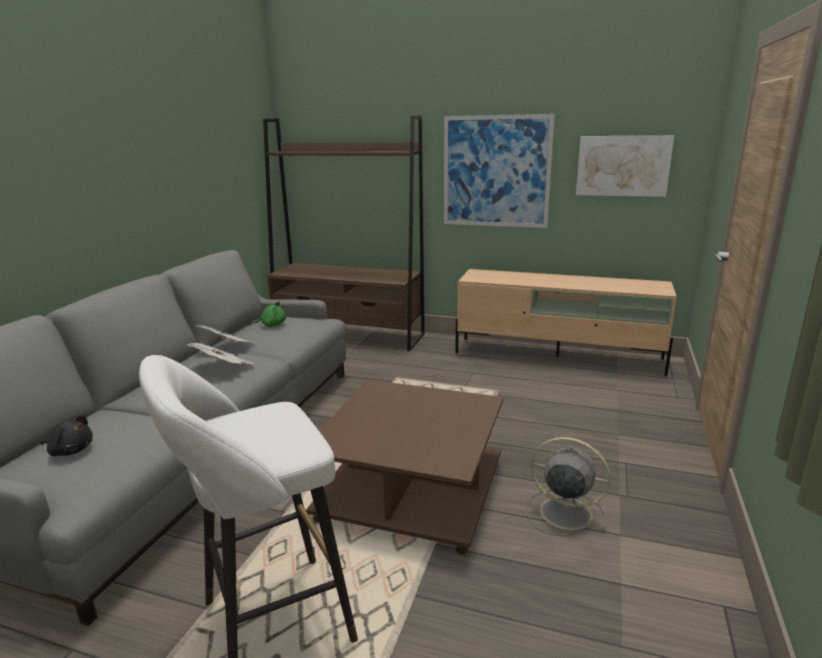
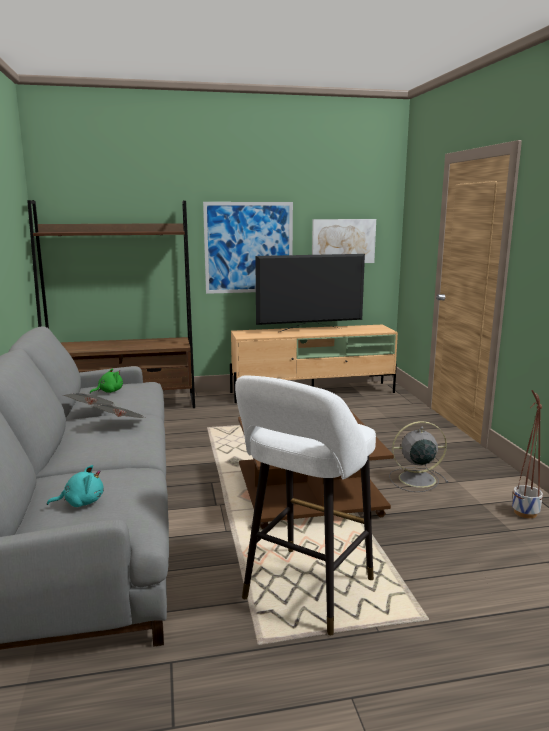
camera: 30 degrees left, 5 degrees down
black plush toy [41,415,93,456] -> turquoise plush toy [47,465,104,507]
none -> television [255,254,365,332]
none -> planter [512,390,543,519]

